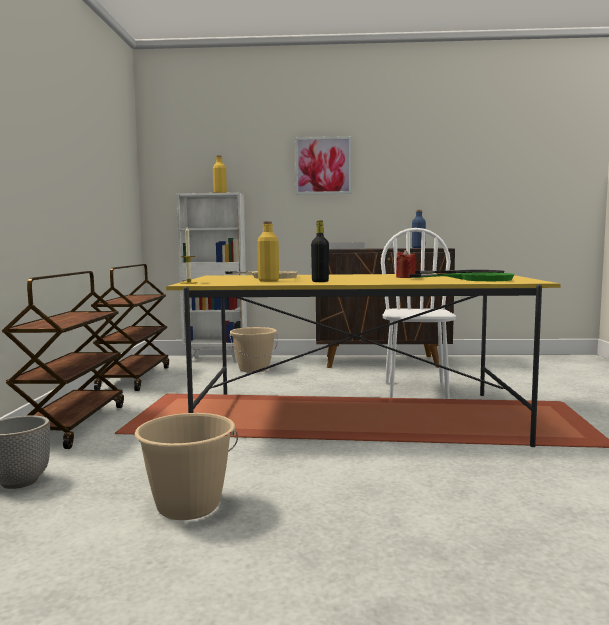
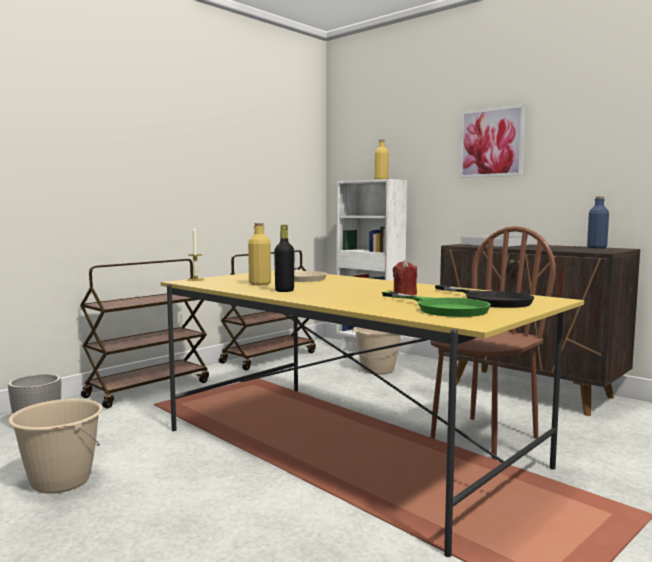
camera: 40 degrees right, 0 degrees up
white chair [381,228,456,399] -> brown chair [430,226,556,460]

